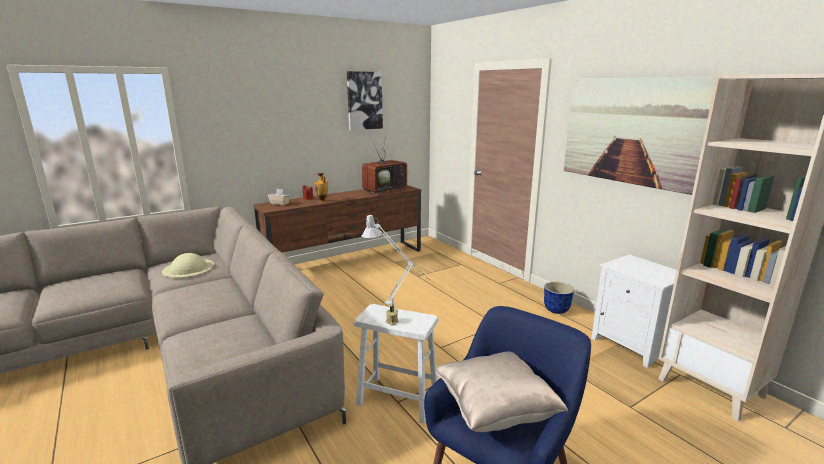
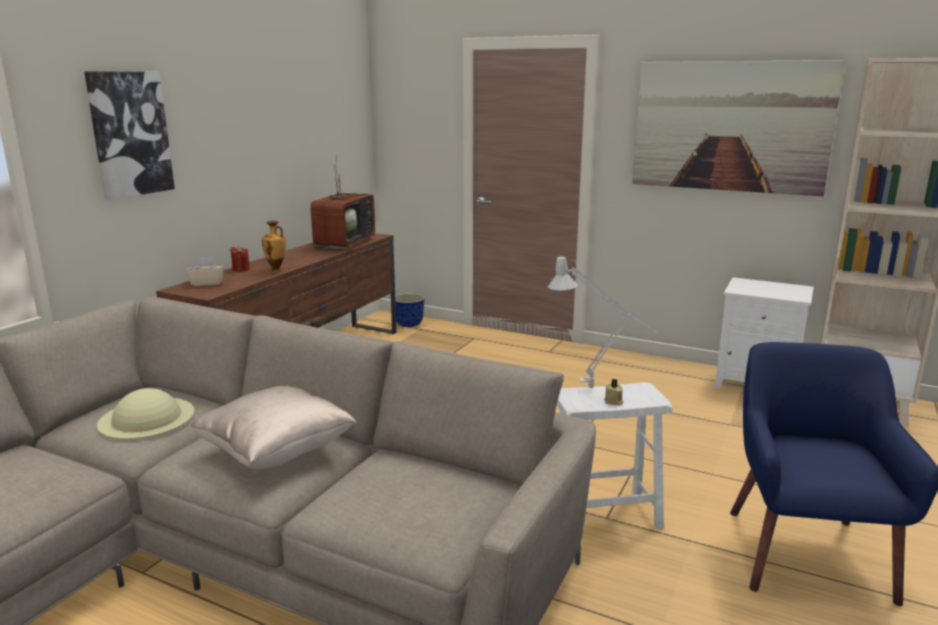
camera: 30 degrees left, 0 degrees up
picture [347,71,383,130] -> picture moved to [84,71,175,200]
beige pillow [435,352,568,432] -> beige pillow moved to [191,386,357,469]
planter [544,282,574,314] -> planter moved to [395,293,424,327]

